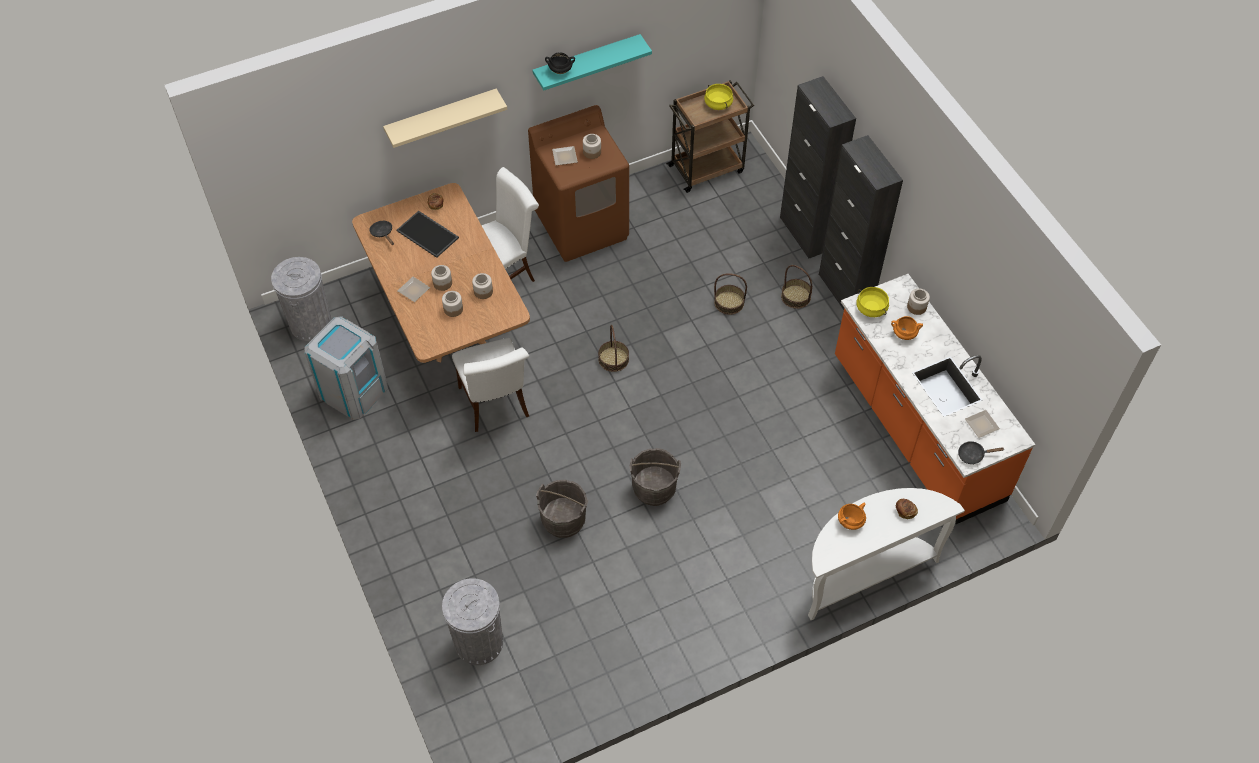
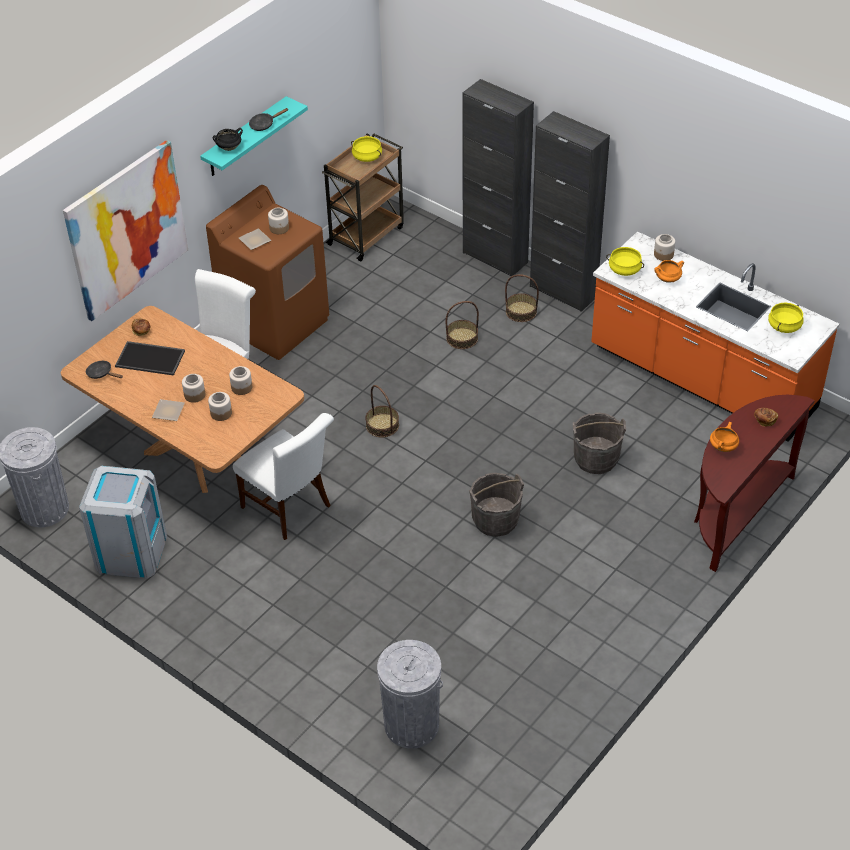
camera: 25 degrees left, 10 degrees down
beige shelf [383,89,507,148] -> picture [63,140,188,321]
grey bucket [536,480,588,538] -> grey bucket moved to [573,412,626,474]
white console table [808,488,965,620] -> brown console table [694,395,815,572]
black frying pan [958,441,1005,464] -> black frying pan moved to [249,108,289,131]
plate [965,410,1000,438] -> yellow cooking pot [768,303,803,333]

